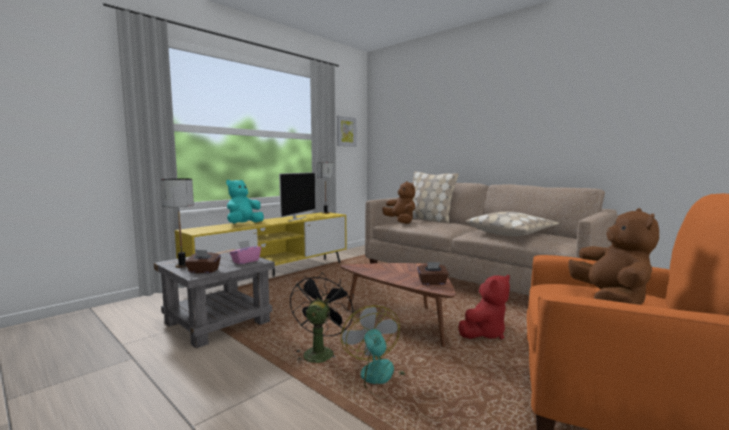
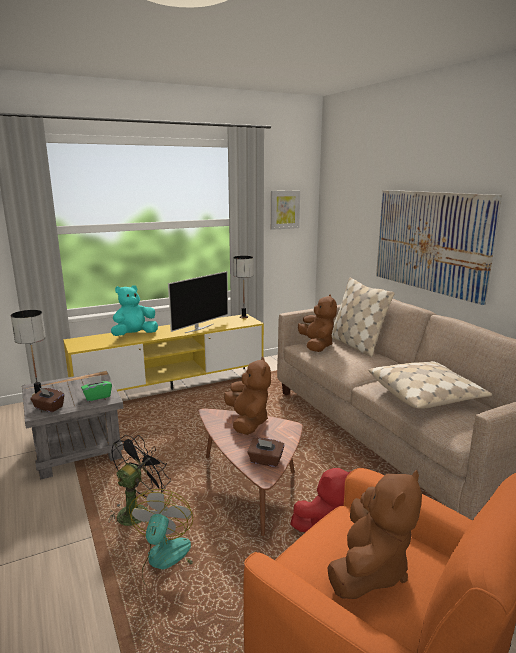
camera: 20 degrees right, 10 degrees up
pink tissue box [230,240,261,264] -> green tissue box [81,375,112,401]
none -> brown plush toy [224,357,271,435]
none -> picture [376,190,502,305]

